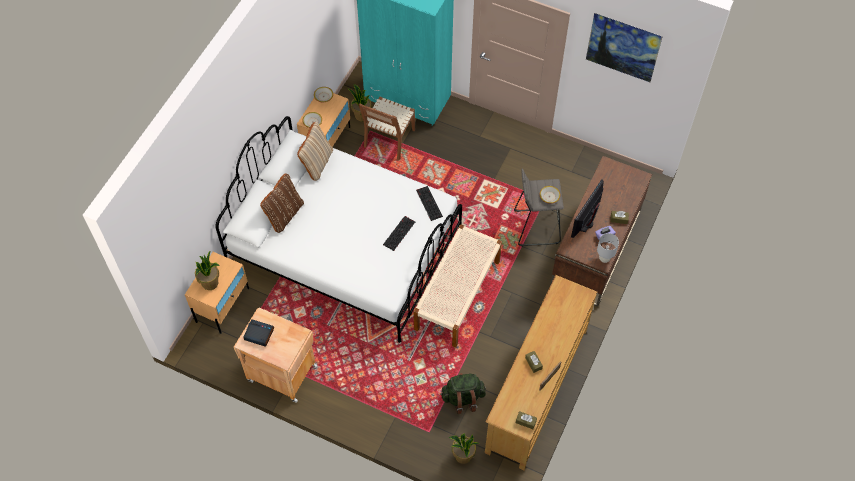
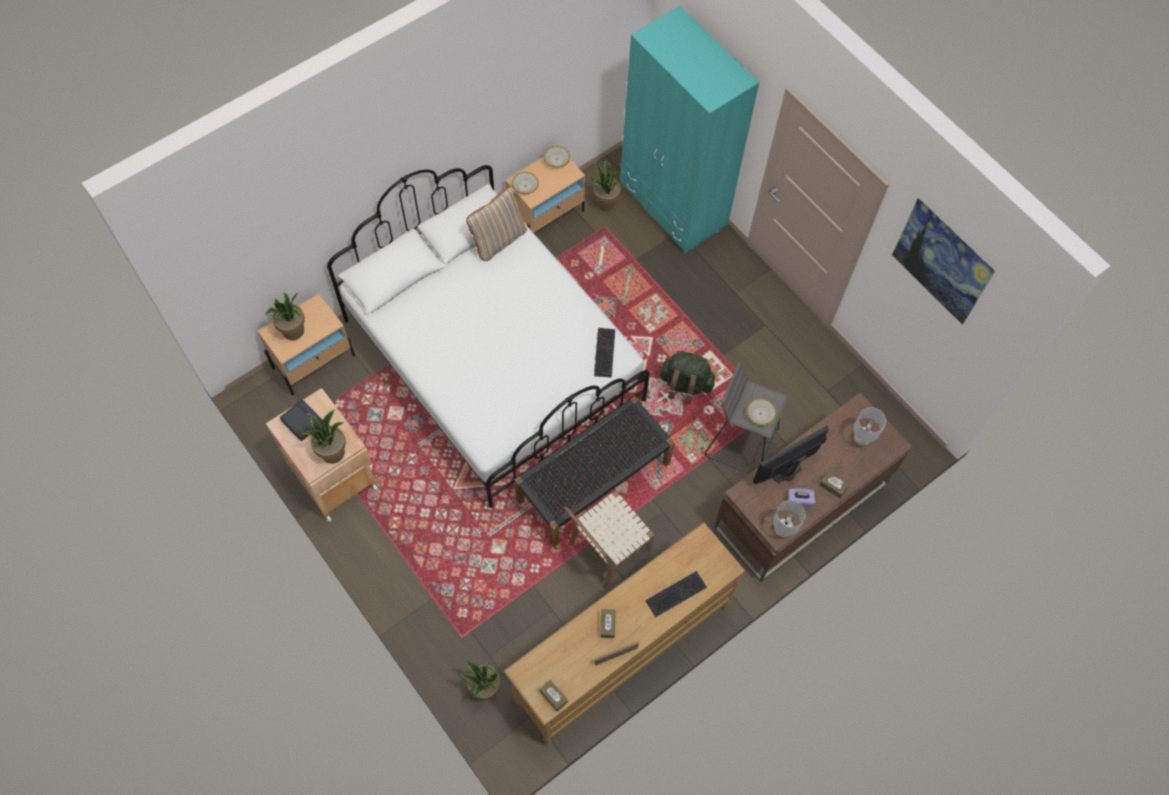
camera: 25 degrees right, 5 degrees up
brown pillow [260,173,304,233] -> none
chair [359,97,415,160] -> chair moved to [564,491,654,589]
keyboard [383,216,415,251] -> keyboard moved to [645,571,707,617]
beige bench [414,224,502,348] -> black bench [515,396,675,547]
green backpack [440,373,486,414] -> green backpack moved to [659,351,715,404]
none -> potted plant [301,410,346,464]
none -> grey table lamp [853,407,886,445]

